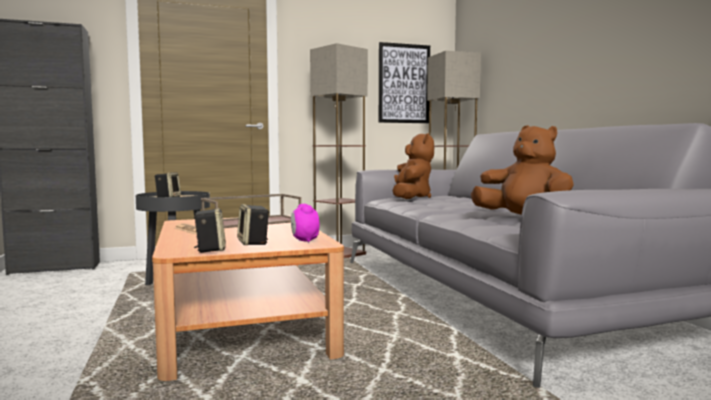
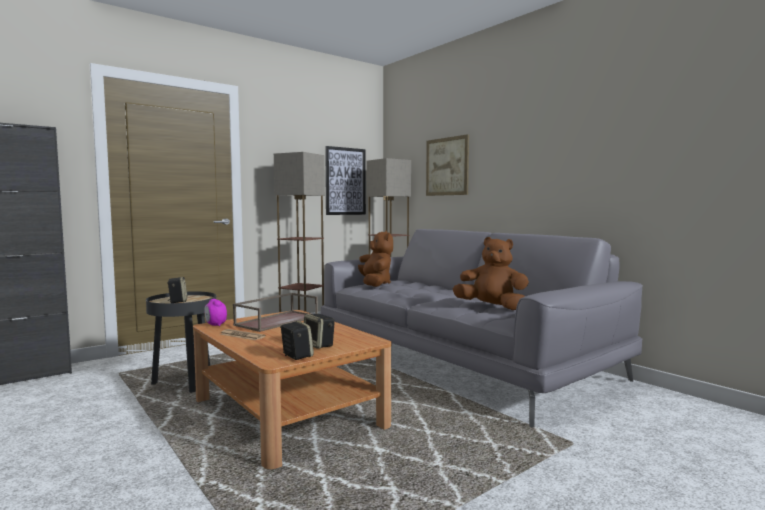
camera: 20 degrees left, 0 degrees up
alarm clock [291,204,320,242] -> alarm clock moved to [204,299,227,326]
none -> picture [426,134,469,196]

